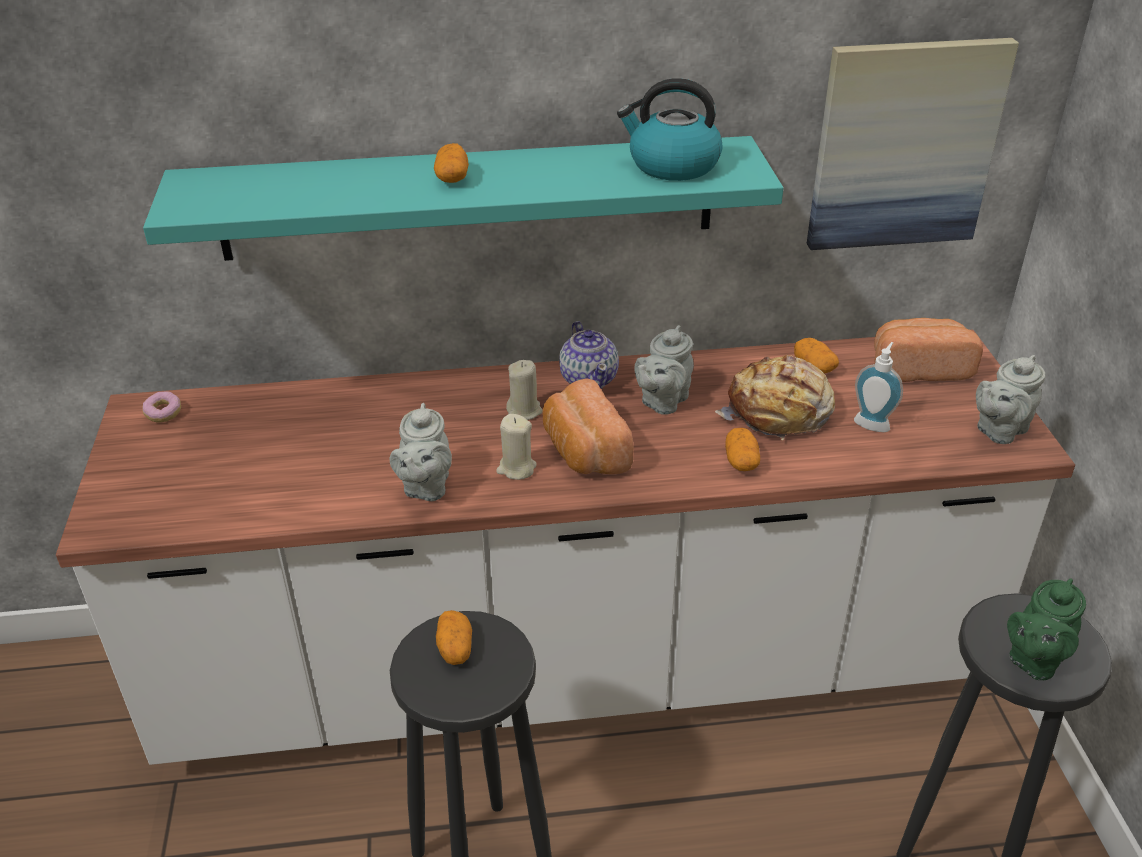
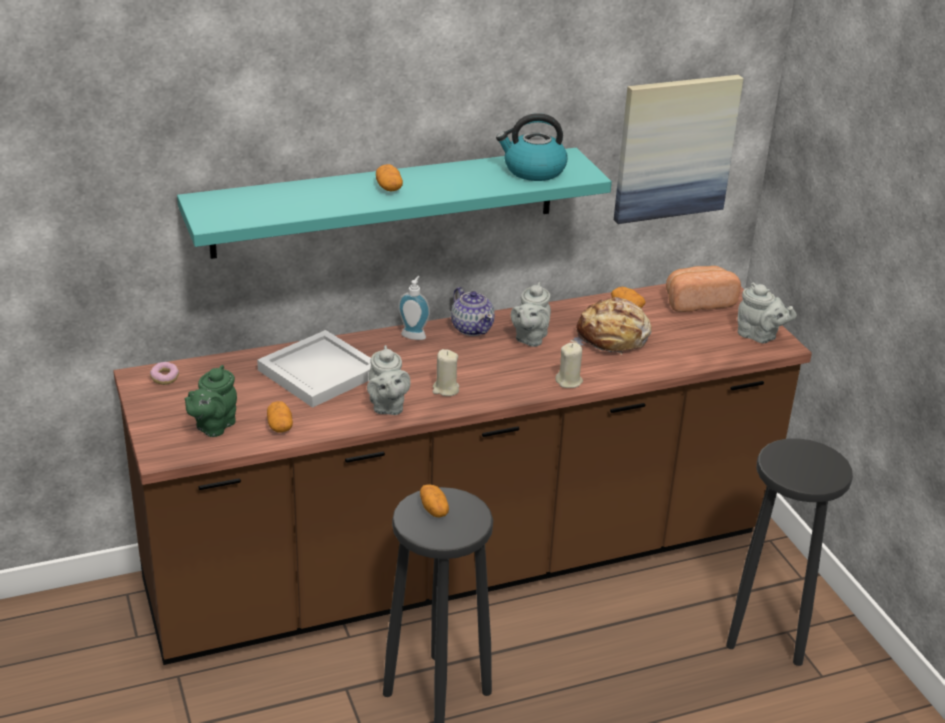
camera: 15 degrees left, 5 degrees down
white counter [56,330,1075,765] -> brown counter [113,284,812,665]
beige candle [506,360,543,420] -> beige candle moved to [555,343,583,388]
bread [543,378,634,474] -> none
potato [725,427,760,471] -> potato moved to [267,401,293,433]
soap dispenser [854,342,903,432] -> soap dispenser moved to [398,276,430,340]
grey teapot [976,355,1046,444] -> grey teapot turned 90 degrees counterclockwise [738,283,797,343]
green teapot [1007,579,1086,680] -> green teapot moved to [184,365,237,437]
none -> white tray [257,330,371,408]

